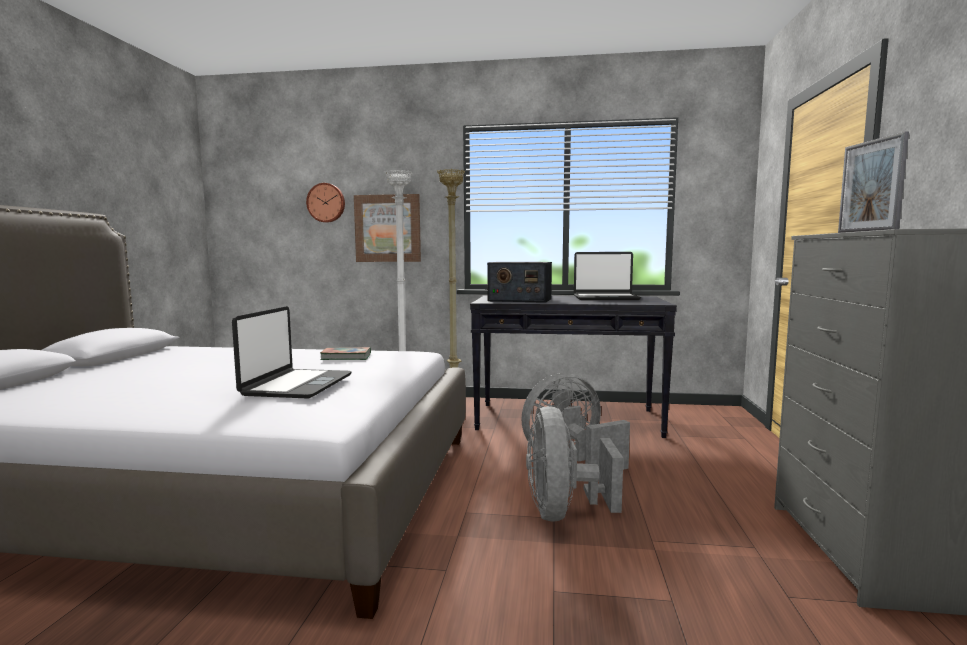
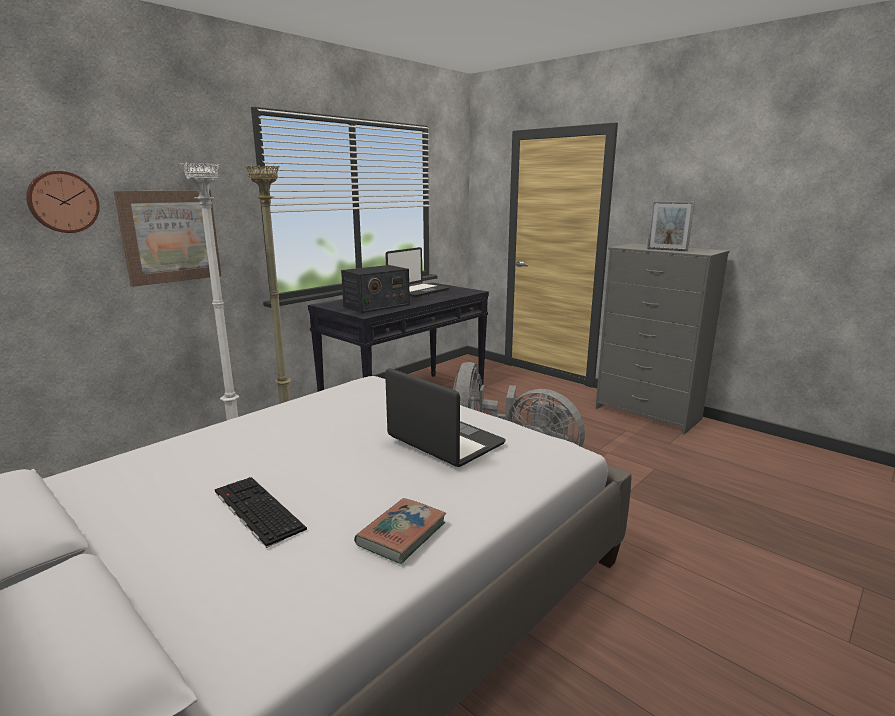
camera: 55 degrees left, 10 degrees up
book [320,347,371,360] -> book moved to [354,498,446,564]
none -> keyboard [215,477,307,548]

